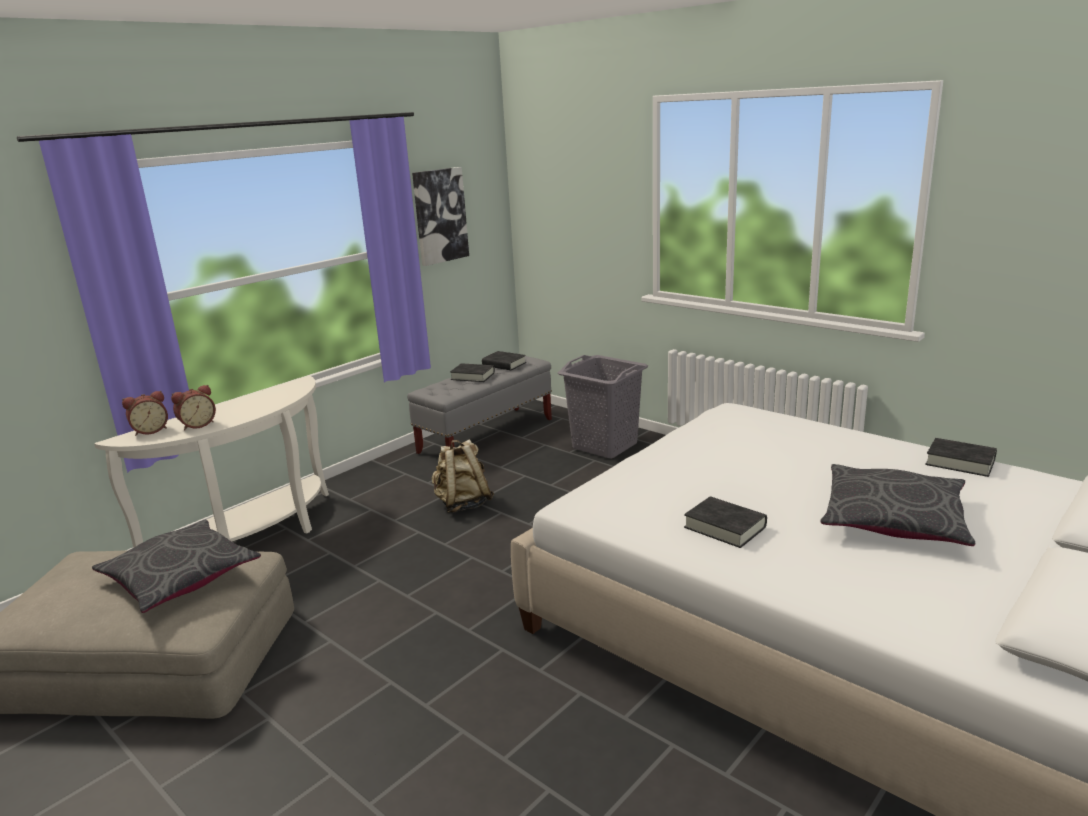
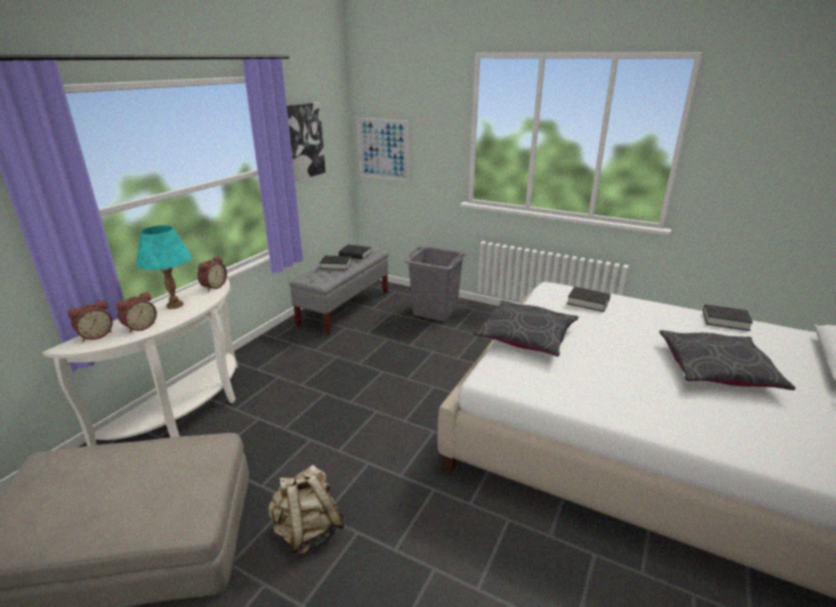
camera: 15 degrees left, 5 degrees up
grey pillow [92,519,261,613] -> grey pillow moved to [473,300,579,356]
beige backpack [432,439,494,513] -> beige backpack moved to [268,465,345,555]
black book [684,497,767,548] -> black book moved to [567,287,611,312]
none -> turquoise table lamp [136,225,192,309]
none -> alarm clock [197,256,227,291]
none -> picture [357,117,409,182]

